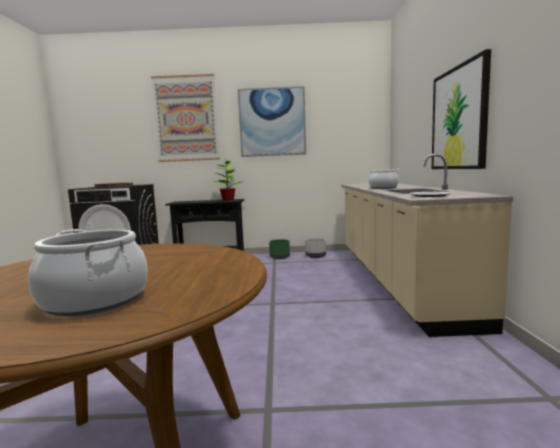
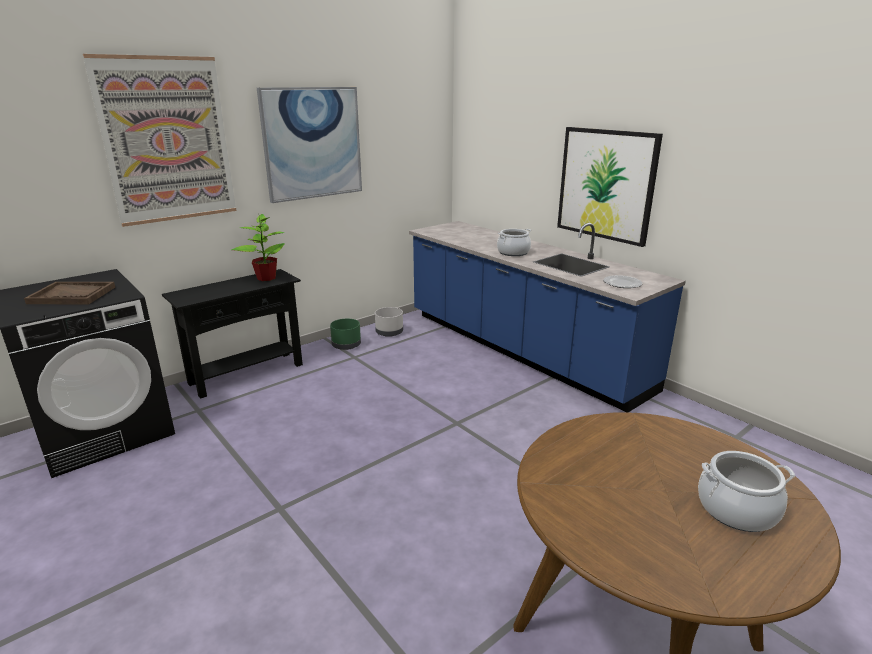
camera: 40 degrees left, 15 degrees up
beige counter [341,154,513,337] -> blue counter [409,221,686,412]

